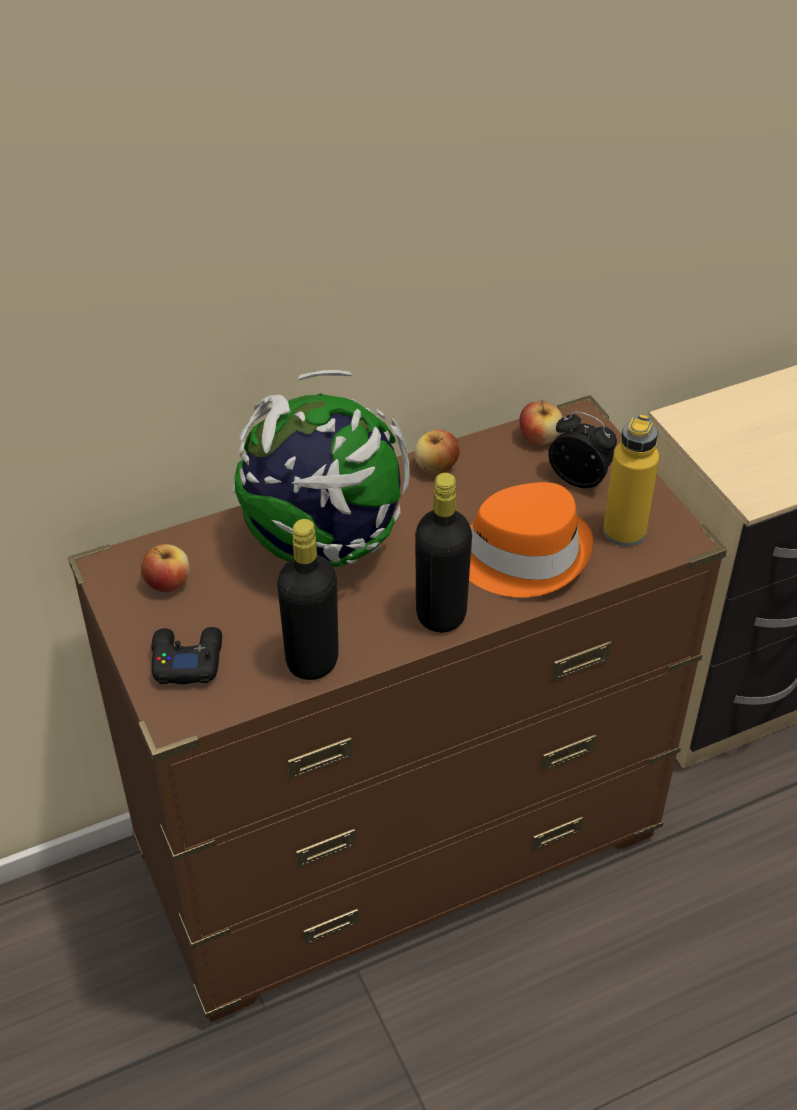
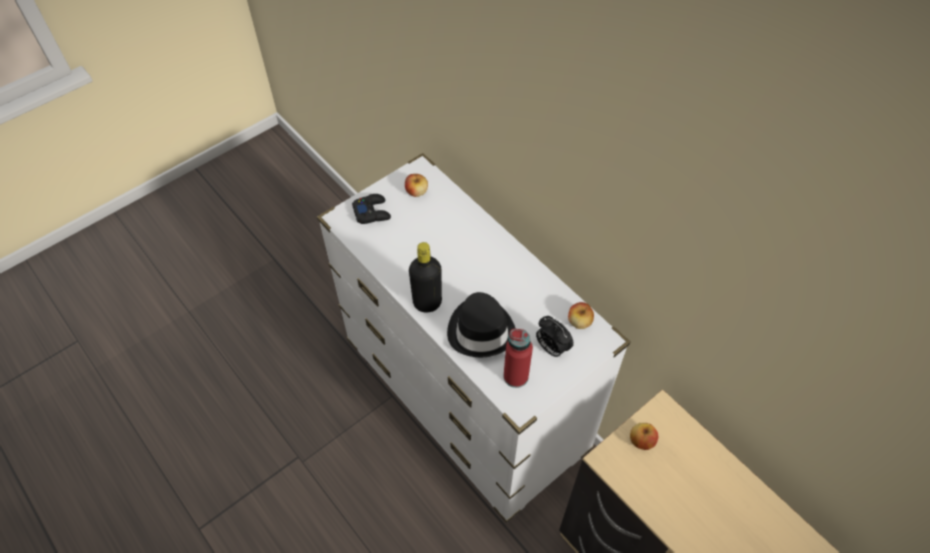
camera: 75 degrees right, 10 degrees up
brown dresser [68,395,727,1022] -> white dresser [317,153,630,523]
globe [232,370,410,567] -> none
black bottle [277,519,339,680] -> none
apple [415,430,460,475] -> apple moved to [630,423,658,450]
orange hat [469,482,594,597] -> black hat [447,292,516,357]
alarm clock [548,411,617,488] -> alarm clock turned 120 degrees clockwise [536,316,574,358]
yellow bottle [603,414,659,547] -> red bottle [503,329,533,388]

